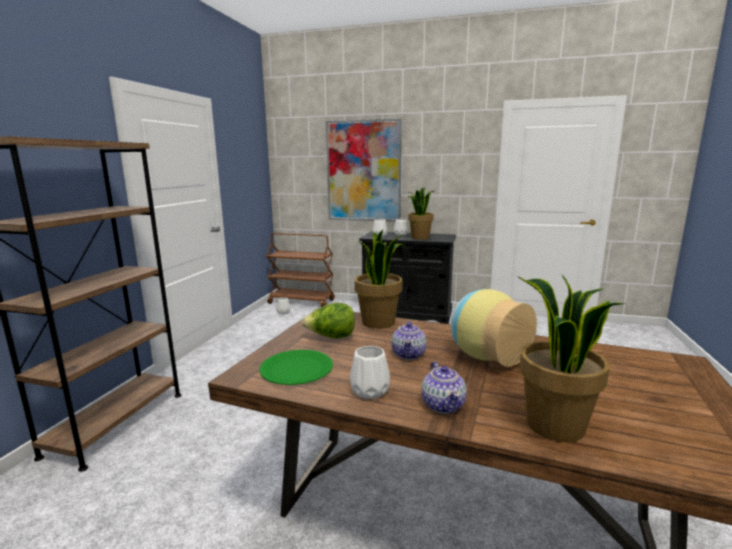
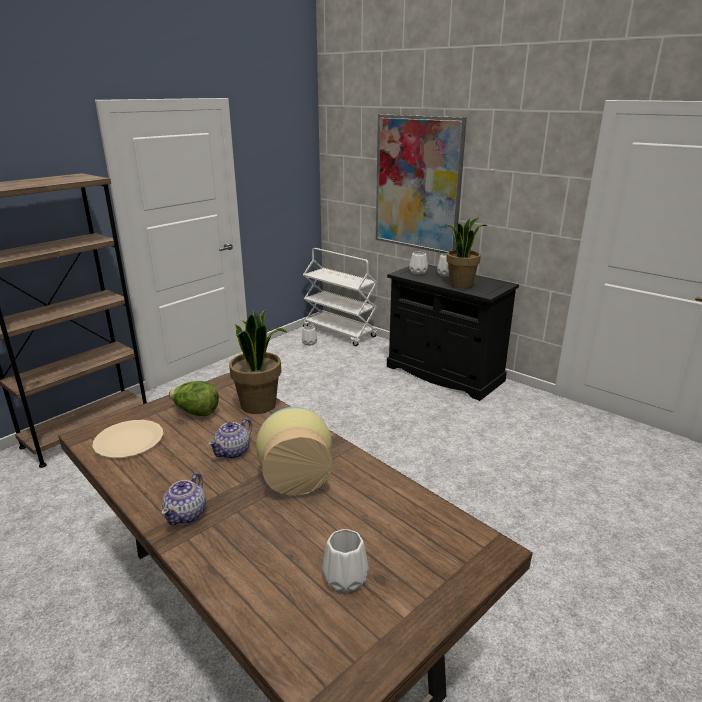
camera: 25 degrees right, 10 degrees up
green plate [259,350,333,385] -> beige plate [92,420,163,458]
brown cart [266,233,335,307] -> white cart [303,248,377,346]
white vase [350,346,390,399] -> white vase moved to [322,529,369,593]
potted plant [517,275,625,442] -> none

